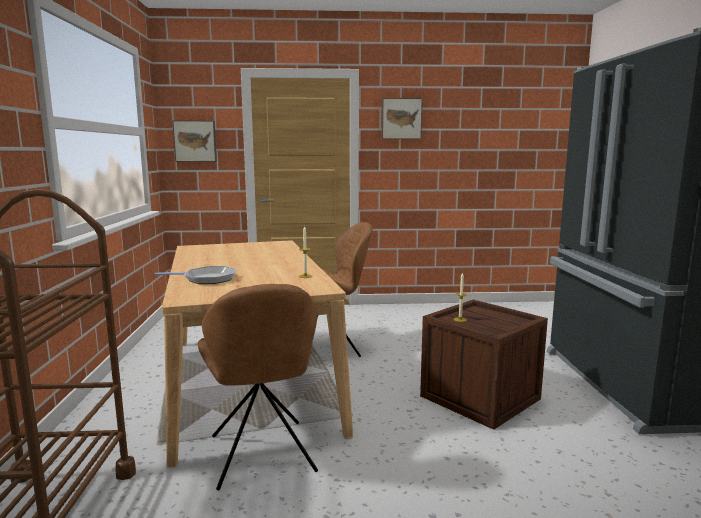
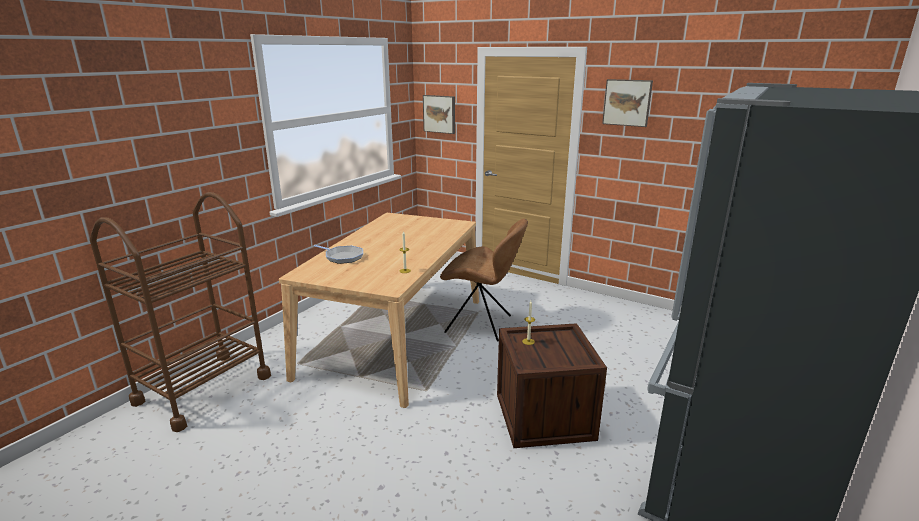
camera: 35 degrees right, 10 degrees up
brown chair [198,284,318,491] -> none

